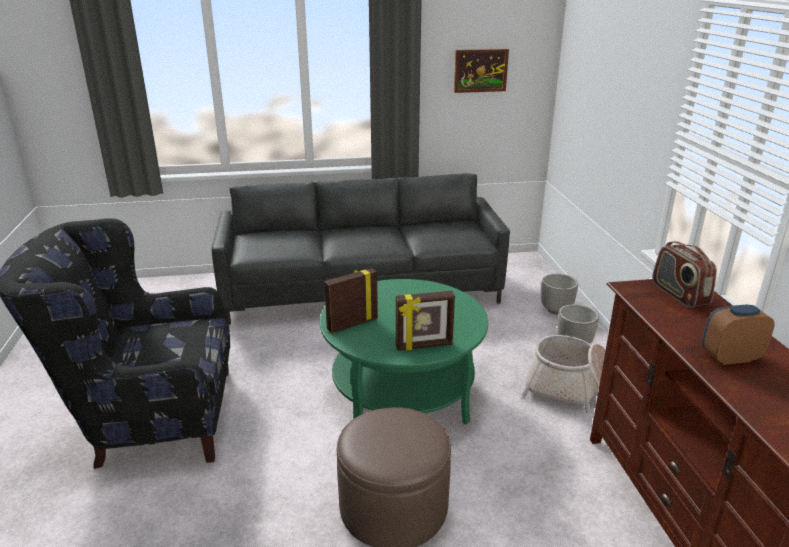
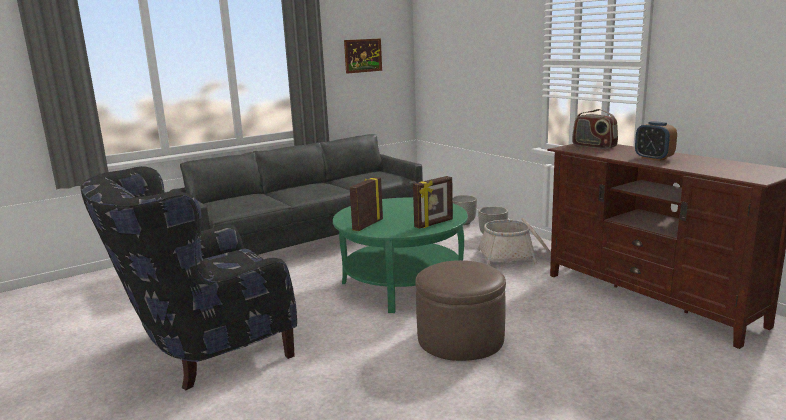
camera: 25 degrees left, 10 degrees down
alarm clock [702,305,775,365] -> alarm clock turned 90 degrees counterclockwise [635,121,677,161]

